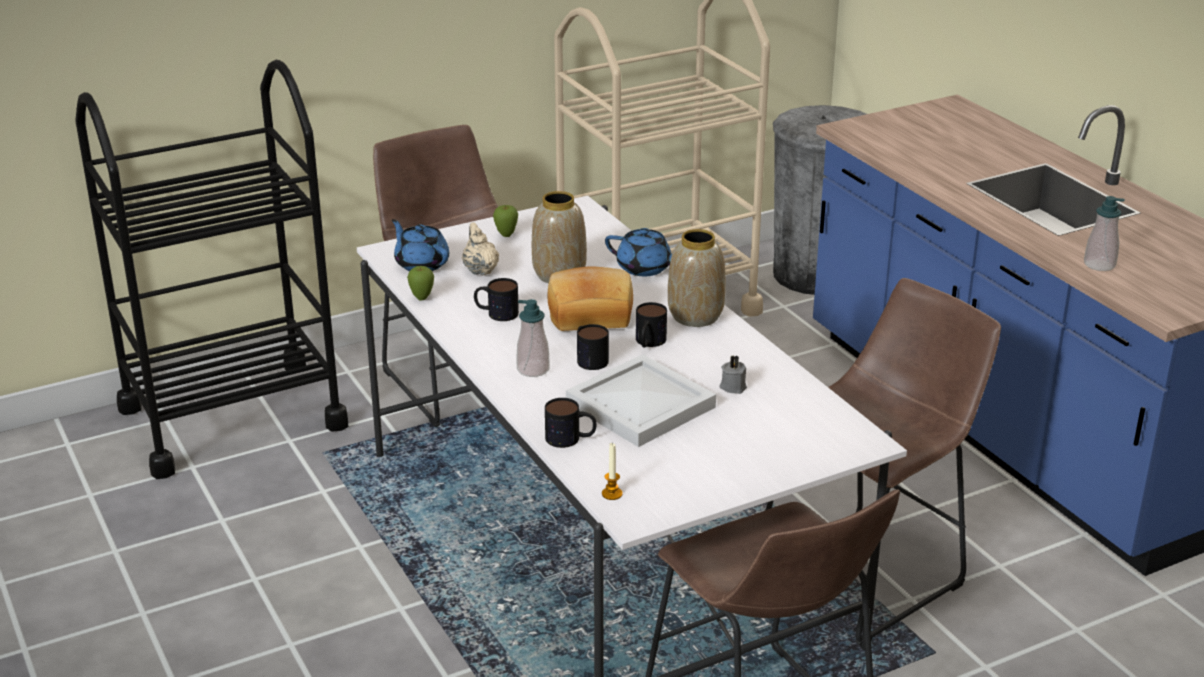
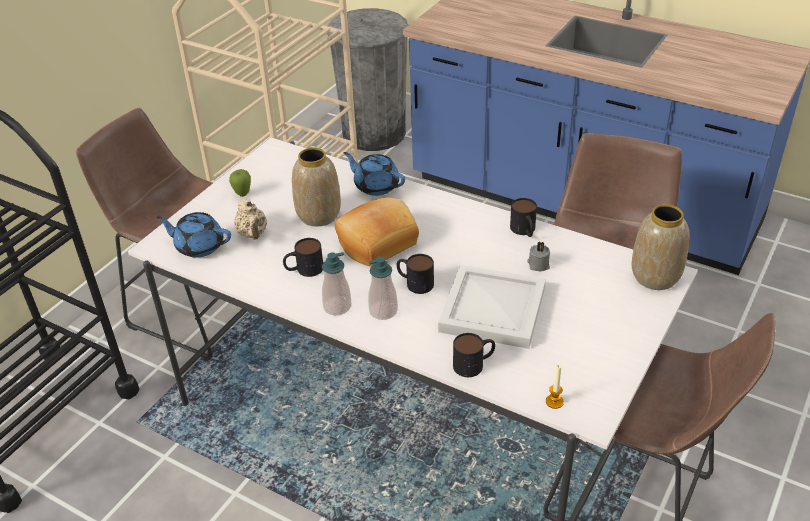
camera: 30 degrees left, 10 degrees up
apple [407,266,434,301] -> none
beige teapot [462,222,499,276] -> beige teapot turned 150 degrees counterclockwise [234,199,267,240]
blue teapot [605,228,672,276] -> blue teapot turned 135 degrees counterclockwise [344,152,405,196]
mug [636,302,667,348] -> mug moved to [510,198,537,237]
vase [668,229,726,327] -> vase moved to [632,204,689,290]
soap dispenser [1084,196,1125,271] -> soap dispenser moved to [322,252,351,315]

